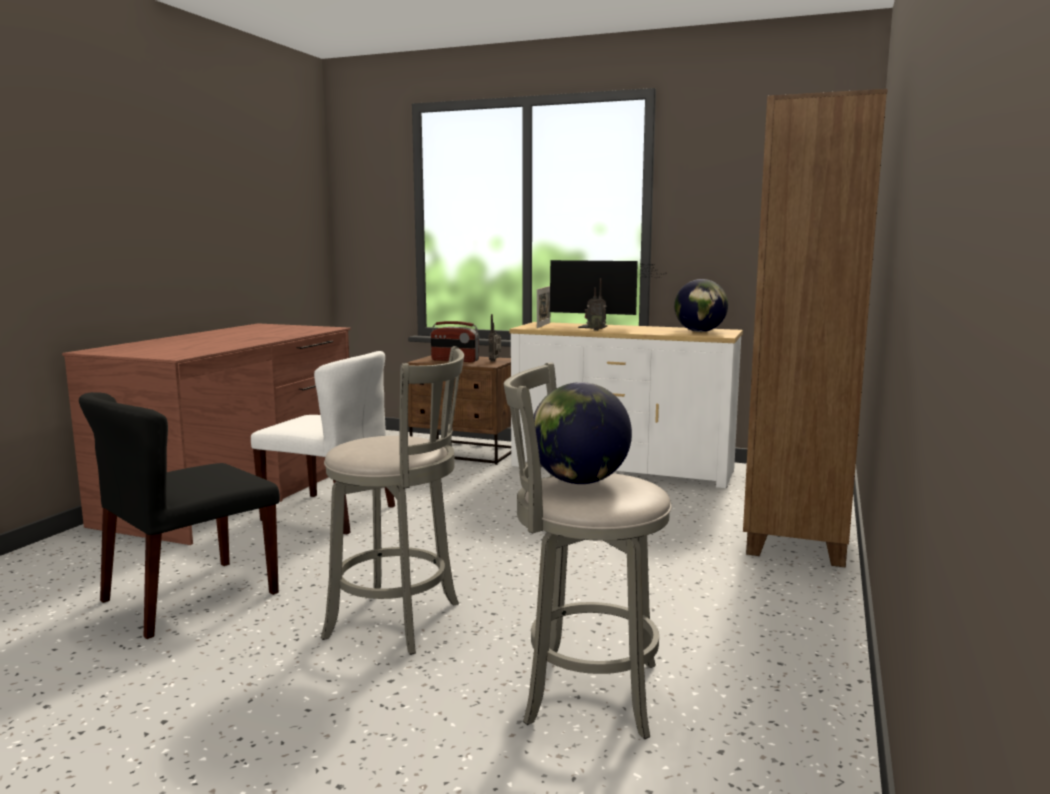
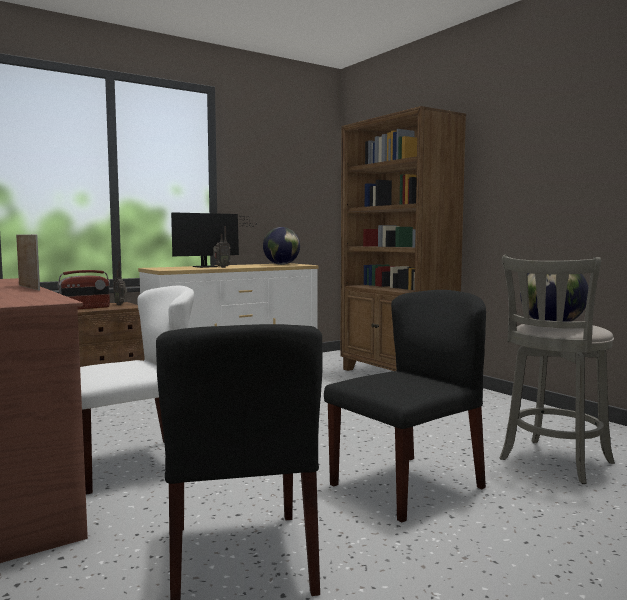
camera: 55 degrees left, 5 degrees down
grey stool [321,346,464,655] -> black chair [324,290,486,522]
picture frame [537,286,550,328] -> picture frame moved to [16,234,40,291]

